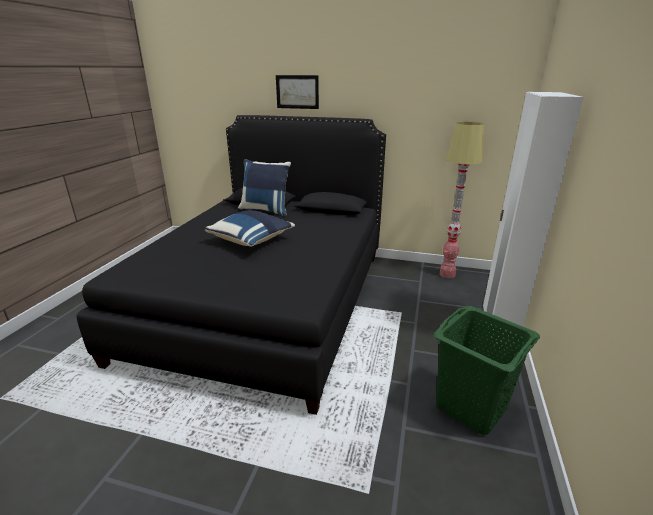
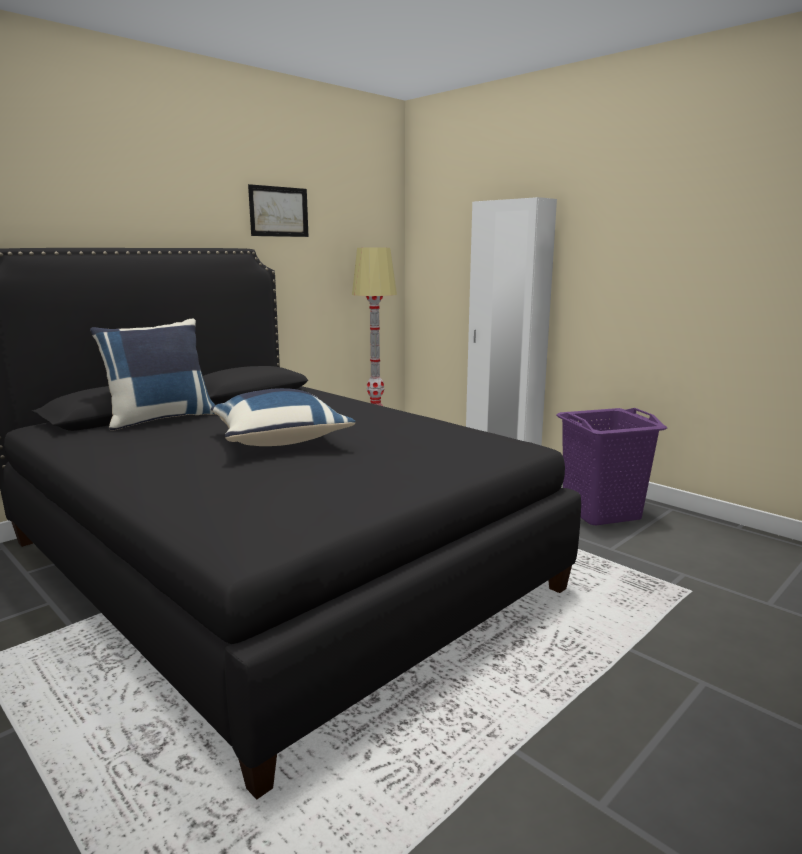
camera: 60 degrees left, 10 degrees down
picture [276,75,319,109] -> picture moved to [248,184,309,237]
green laundry basket [434,306,540,435] -> purple laundry basket [556,408,667,525]

